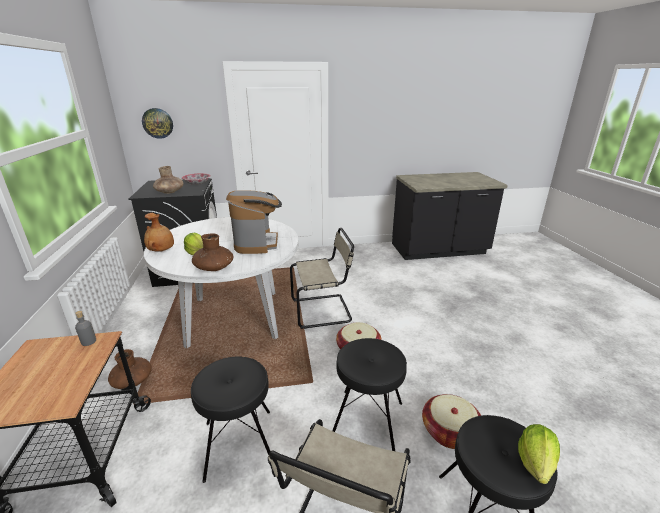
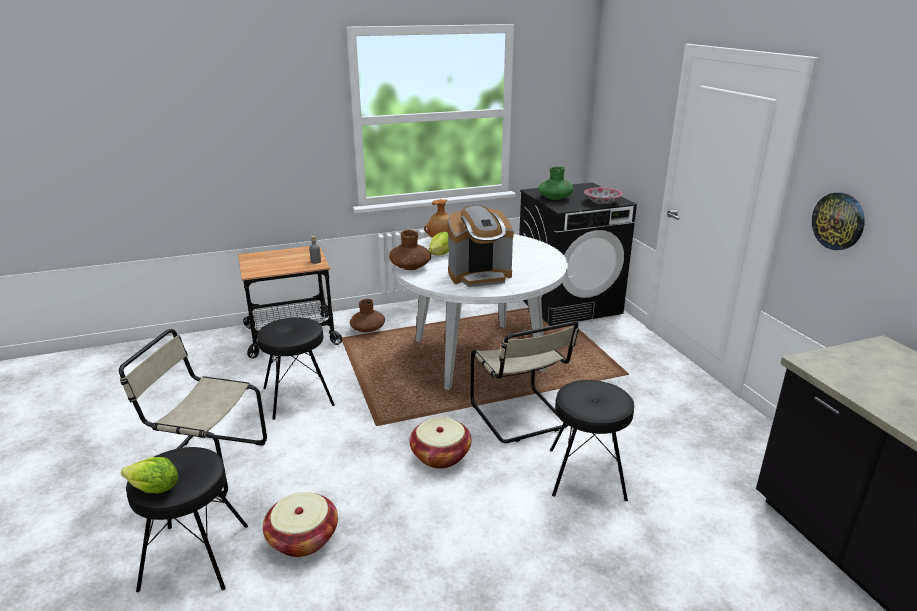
camera: 80 degrees right, 0 degrees up
wall clock [142,108,173,139] -> wall clock moved to [812,192,864,250]
brown vase [153,166,183,194] -> green vase [538,167,574,200]
black stool [332,338,407,451] -> black stool moved to [550,380,634,501]

